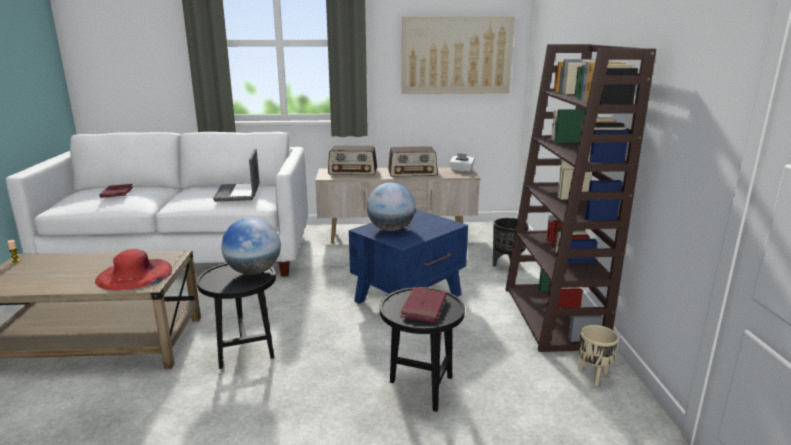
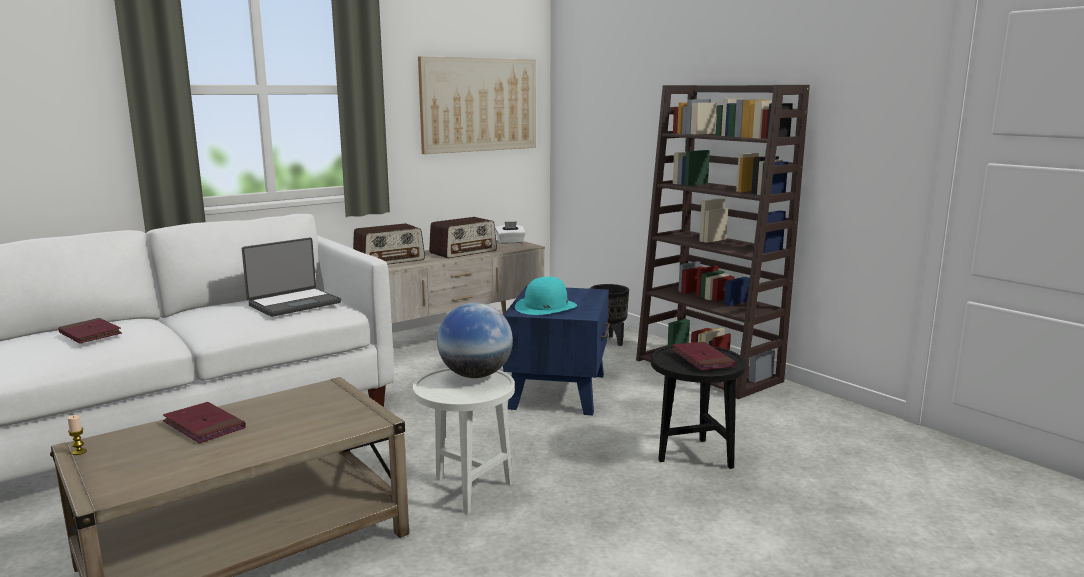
camera: 35 degrees left, 5 degrees down
red hat [95,249,172,291] -> none
black side table [197,263,276,369] -> white side table [413,368,515,514]
laptop [213,149,260,202] -> laptop turned 90 degrees counterclockwise [242,238,341,317]
globe [367,182,415,231] -> turquoise hat [515,277,577,315]
beige planter [578,325,619,386] -> none
none -> red book [163,402,246,443]

